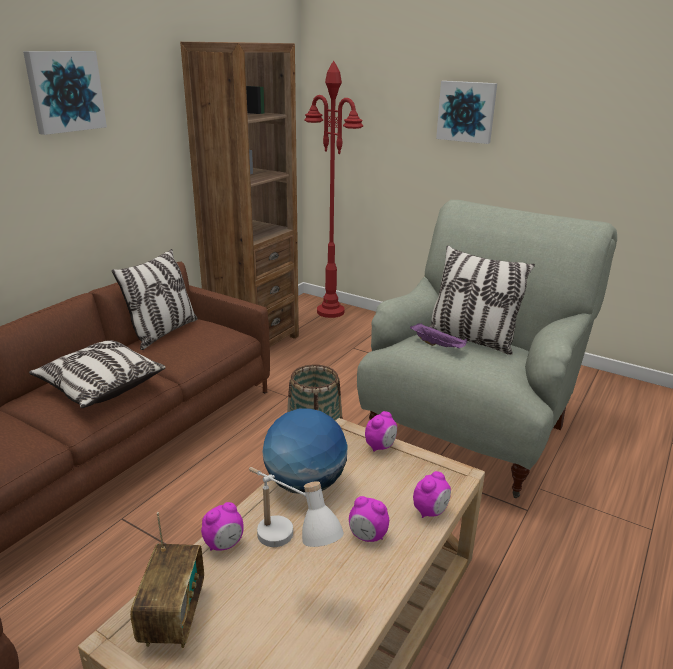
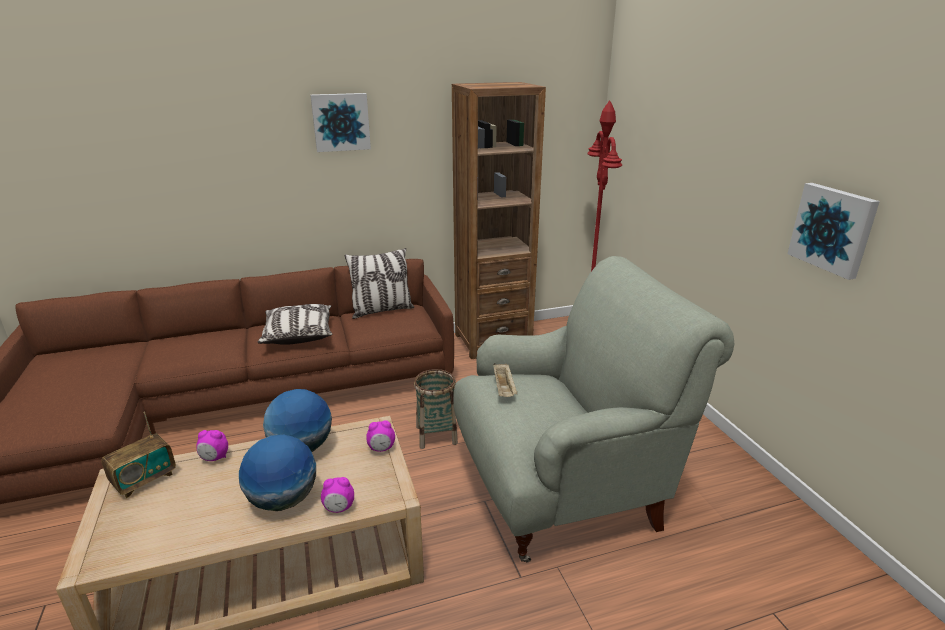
camera: 40 degrees right, 0 degrees up
white table lamp [249,467,344,547] -> none
alarm clock [349,496,389,542] -> globe [239,435,316,511]
purple tray [410,323,467,348] -> beige tray [493,363,517,397]
pillow [429,245,535,355] -> none
picture [436,81,497,144] -> picture moved to [787,183,880,280]

